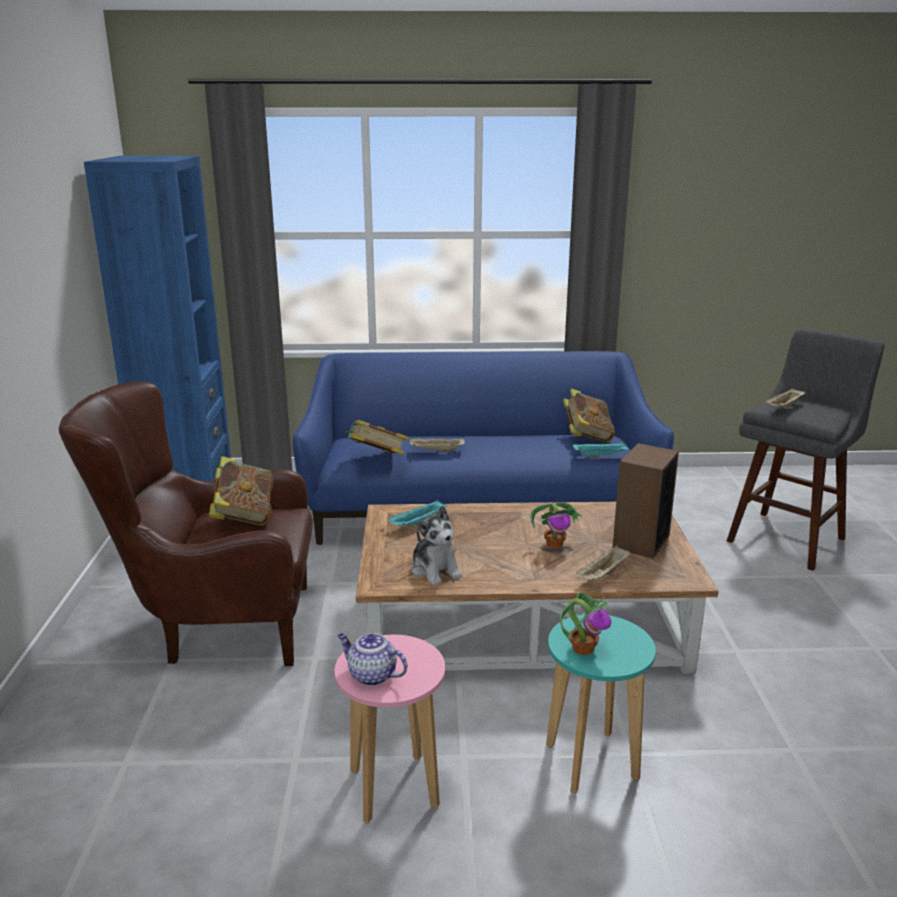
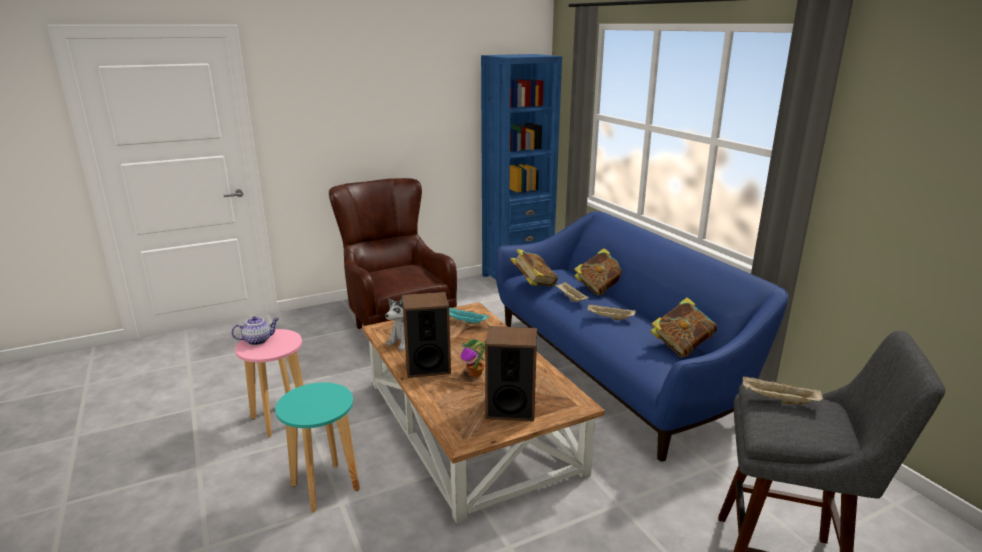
camera: 65 degrees right, 0 degrees up
book [209,456,274,526] -> book moved to [574,248,622,296]
teapot [338,633,407,686] -> teapot turned 60 degrees clockwise [231,316,279,345]
potted plant [560,592,611,655] -> none
turquoise tray [573,441,630,458] -> none
beige tray [576,545,630,581] -> beige tray moved to [588,304,636,320]
none -> speaker [402,292,451,378]

